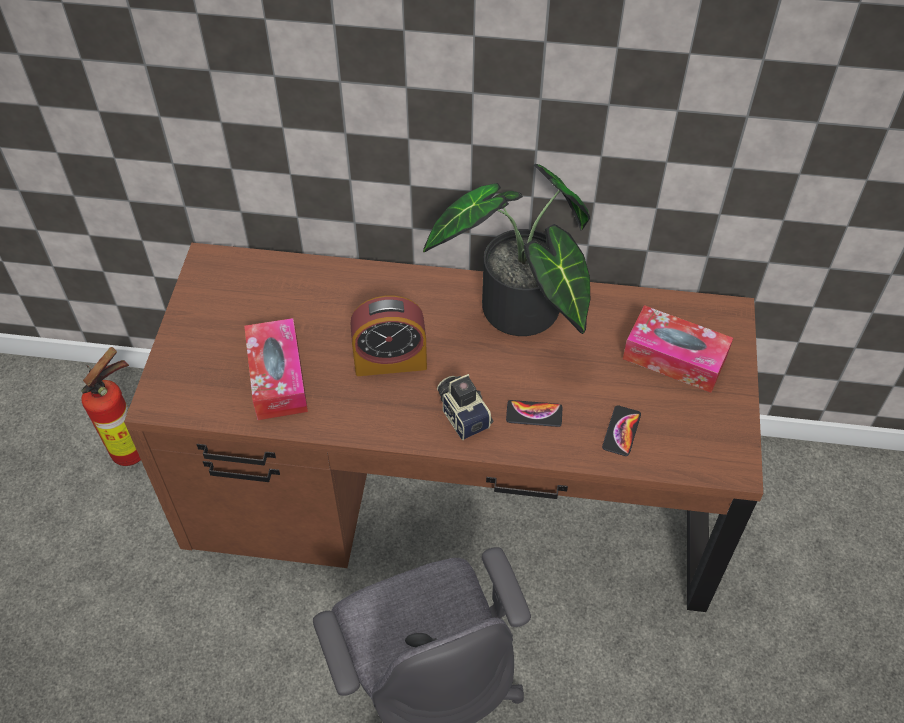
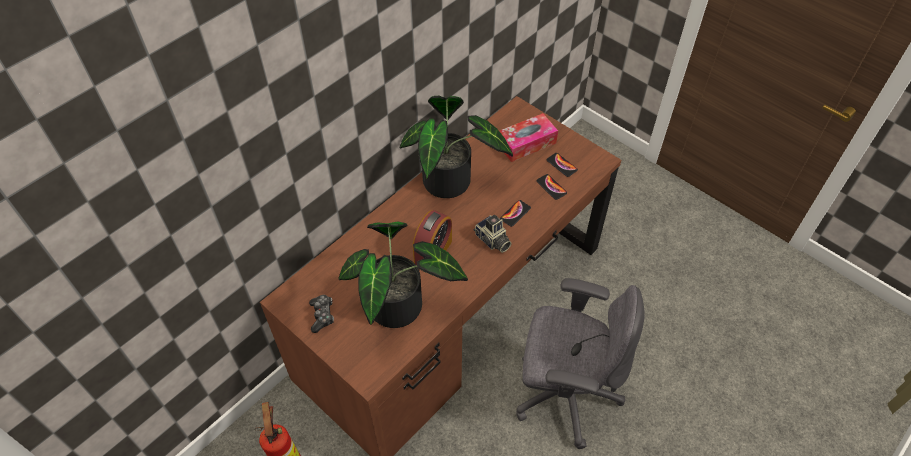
camera: 55 degrees left, 0 degrees up
tissue box [244,318,308,420] -> potted plant [338,221,468,328]
camera [437,374,493,440] -> camera turned 135 degrees counterclockwise [474,214,512,253]
none -> game controller [309,295,334,333]
none -> phone [547,153,578,177]

